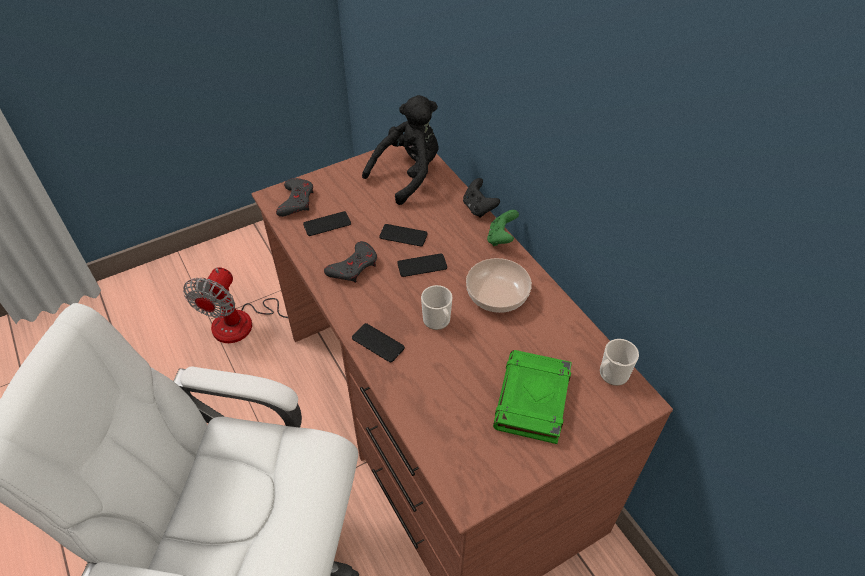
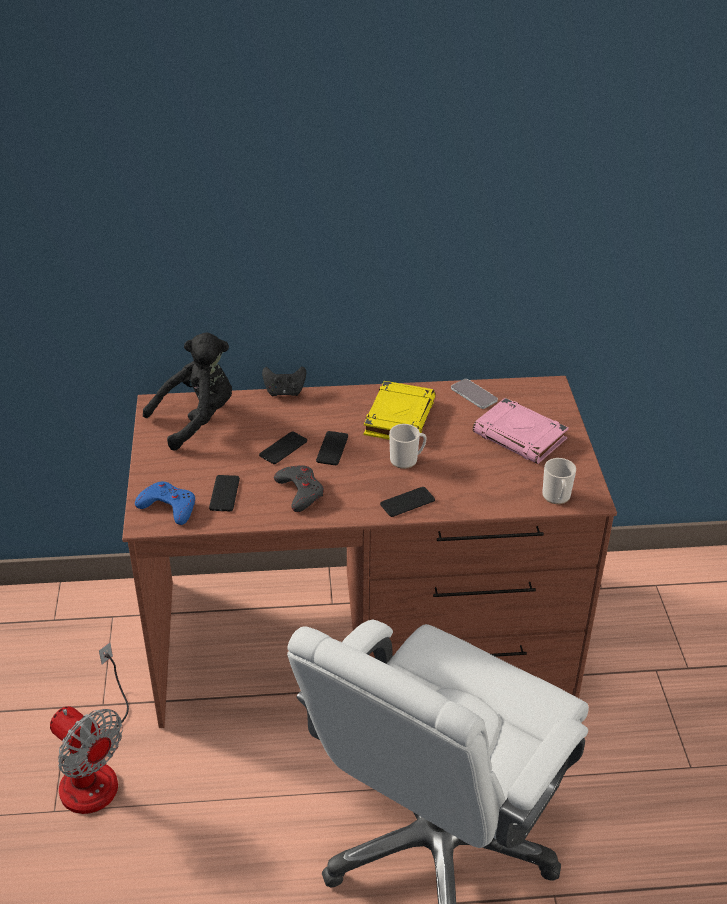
camera: 65 degrees left, 10 degrees down
grey game controller [276,178,314,217] -> blue game controller [135,482,195,525]
black plush toy [362,95,438,205] -> black plush toy turned 75 degrees clockwise [143,332,232,451]
bowl [466,258,532,313] -> yellow book [364,381,436,440]
green game controller [487,210,519,246] -> none
green book [493,350,572,444] -> pink book [473,398,569,464]
mug [600,339,639,386] -> mug moved to [542,458,576,504]
none -> phone [451,379,498,409]

